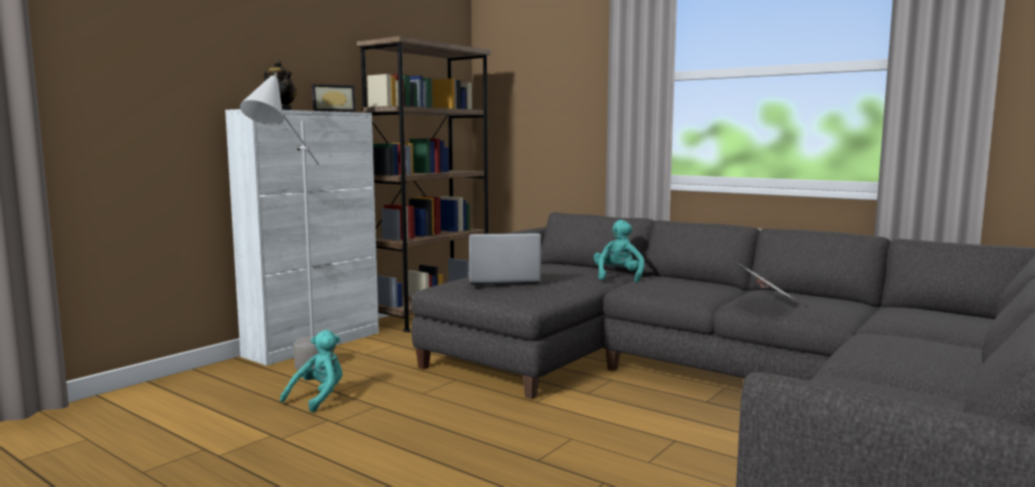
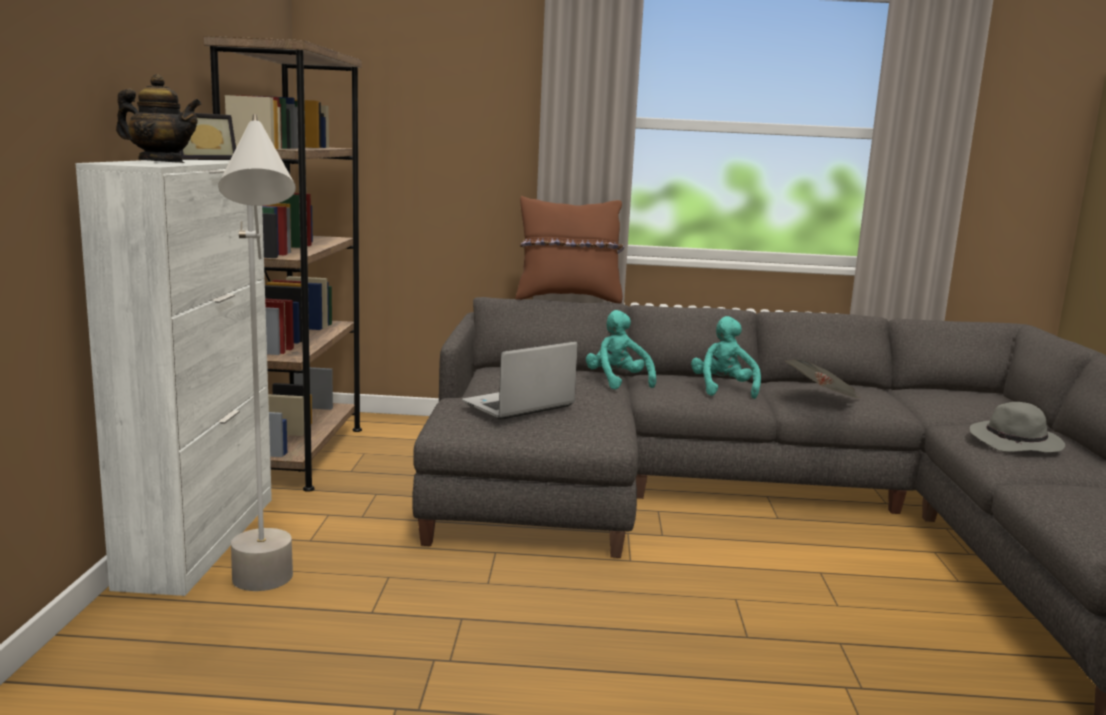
camera: 35 degrees left, 5 degrees up
turquoise plush toy [280,330,343,412] -> turquoise plush toy moved to [691,316,761,399]
none -> brown pillow [516,196,625,304]
none -> grey hat [970,402,1065,452]

